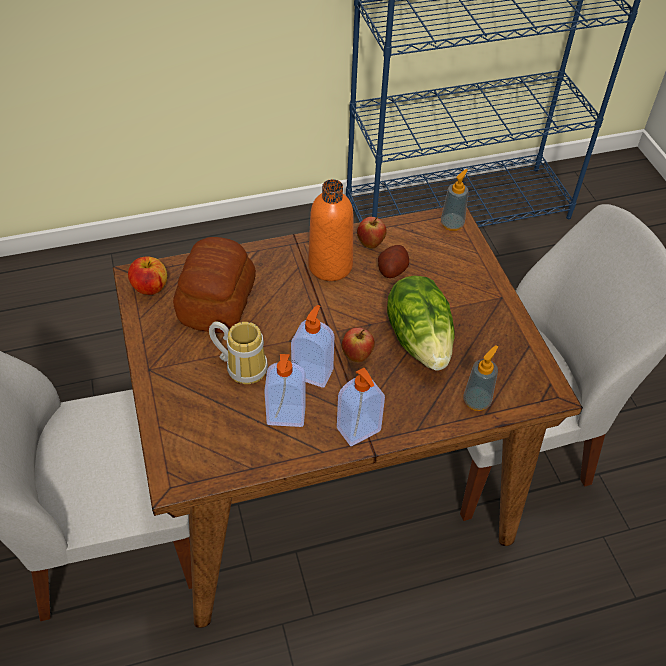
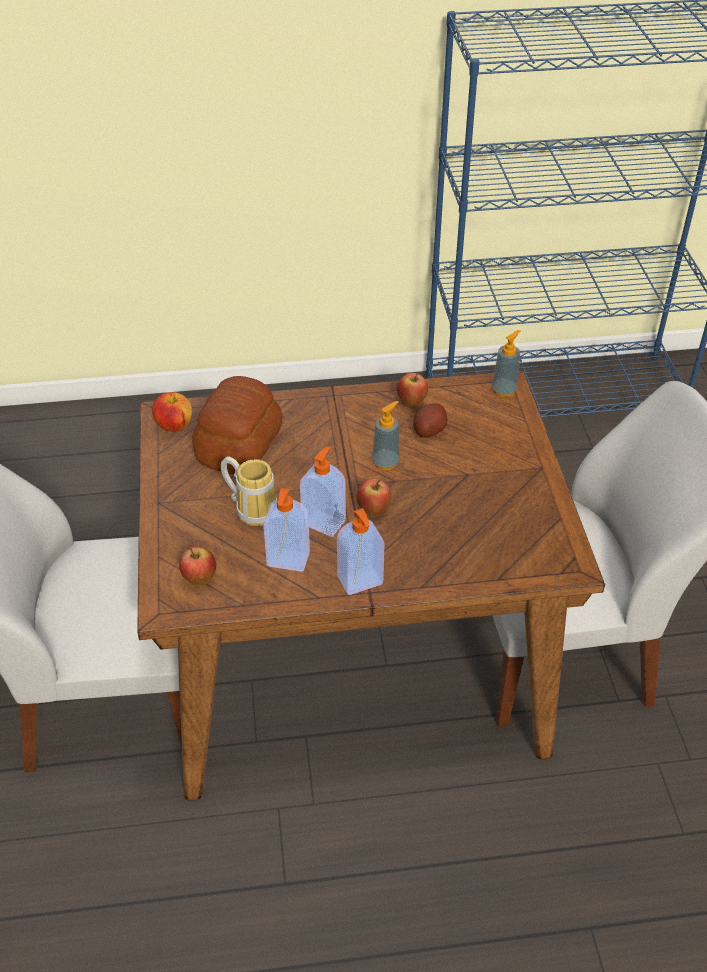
camera: 10 degrees right, 5 degrees down
orange bottle [308,179,353,281] -> none
lettuce [387,276,455,371] -> none
soap dispenser [463,345,498,411] -> soap dispenser moved to [372,401,400,470]
none -> apple [179,547,216,585]

